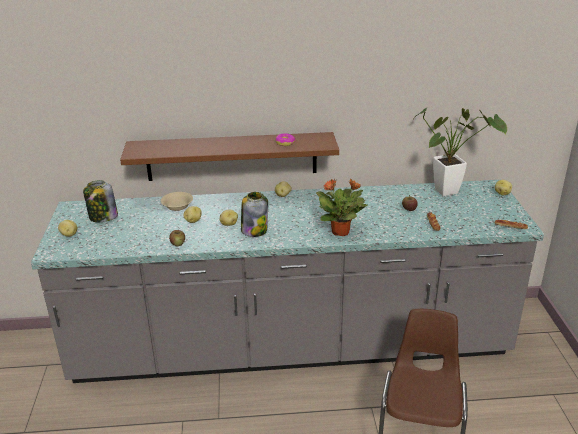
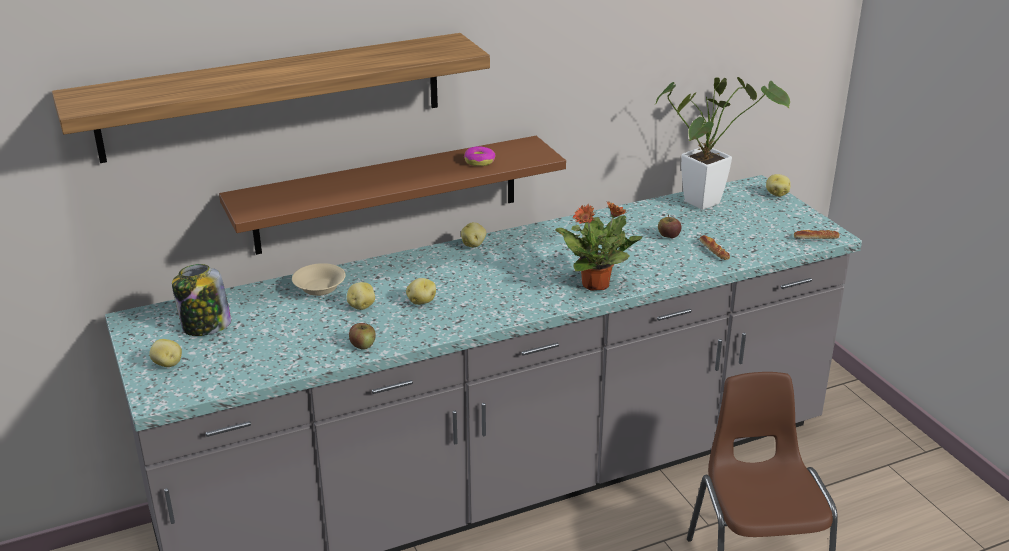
camera: 20 degrees left, 0 degrees up
jar [241,192,268,237] -> none
none -> shelf [52,33,490,163]

